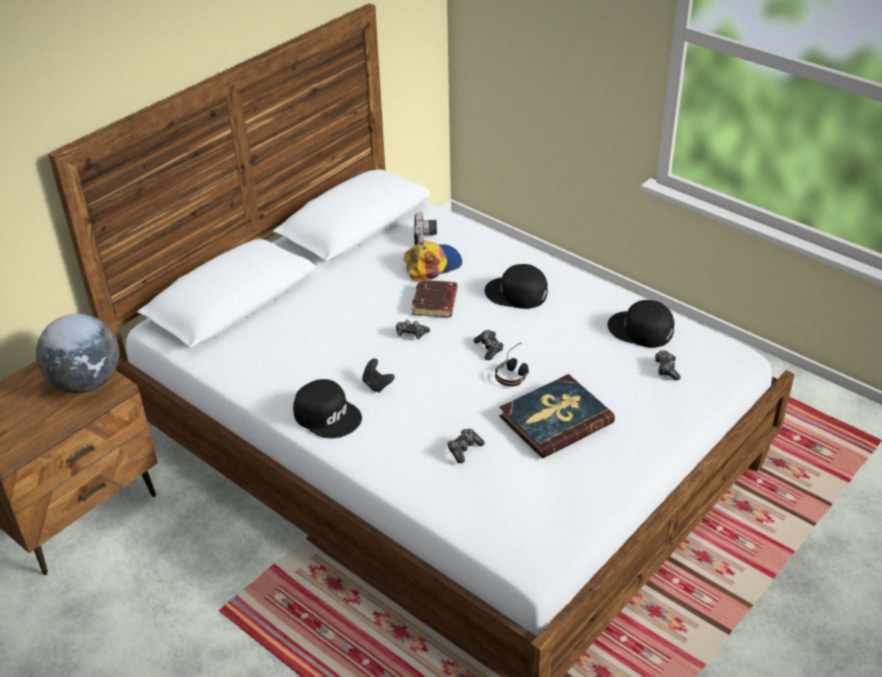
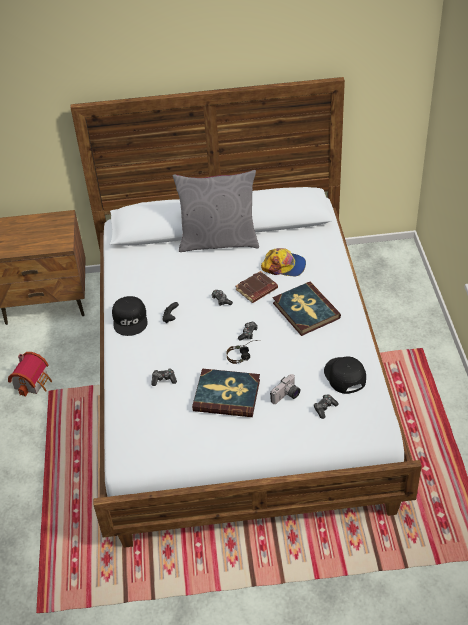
camera: 45 degrees right, 5 degrees up
globe [36,314,120,393] -> none
camera [414,212,437,245] -> camera moved to [270,374,300,404]
black cap [484,264,548,309] -> book [273,282,341,336]
none -> toy house [8,352,52,397]
none -> grey pillow [173,170,259,252]

